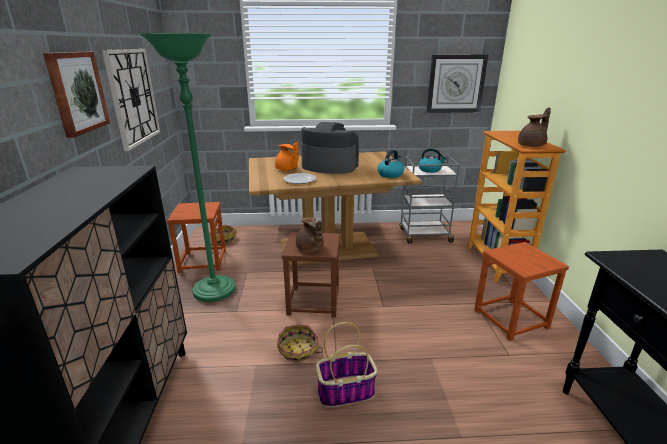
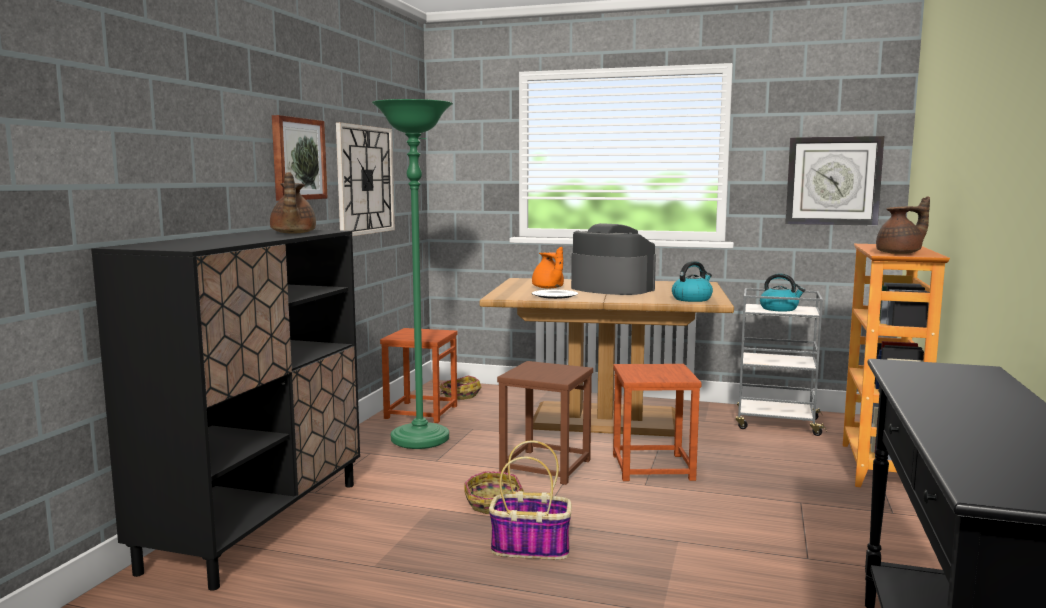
camera: 20 degrees right, 15 degrees down
brown teapot [296,217,324,252] -> brown teapot moved to [270,172,316,234]
brown stool [474,242,569,341] -> brown stool moved to [613,364,702,481]

